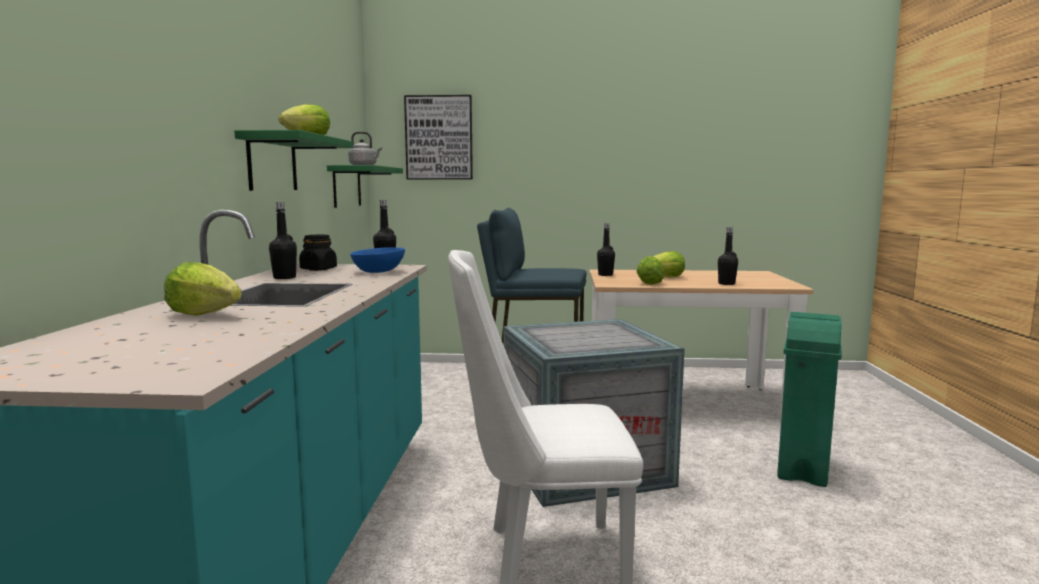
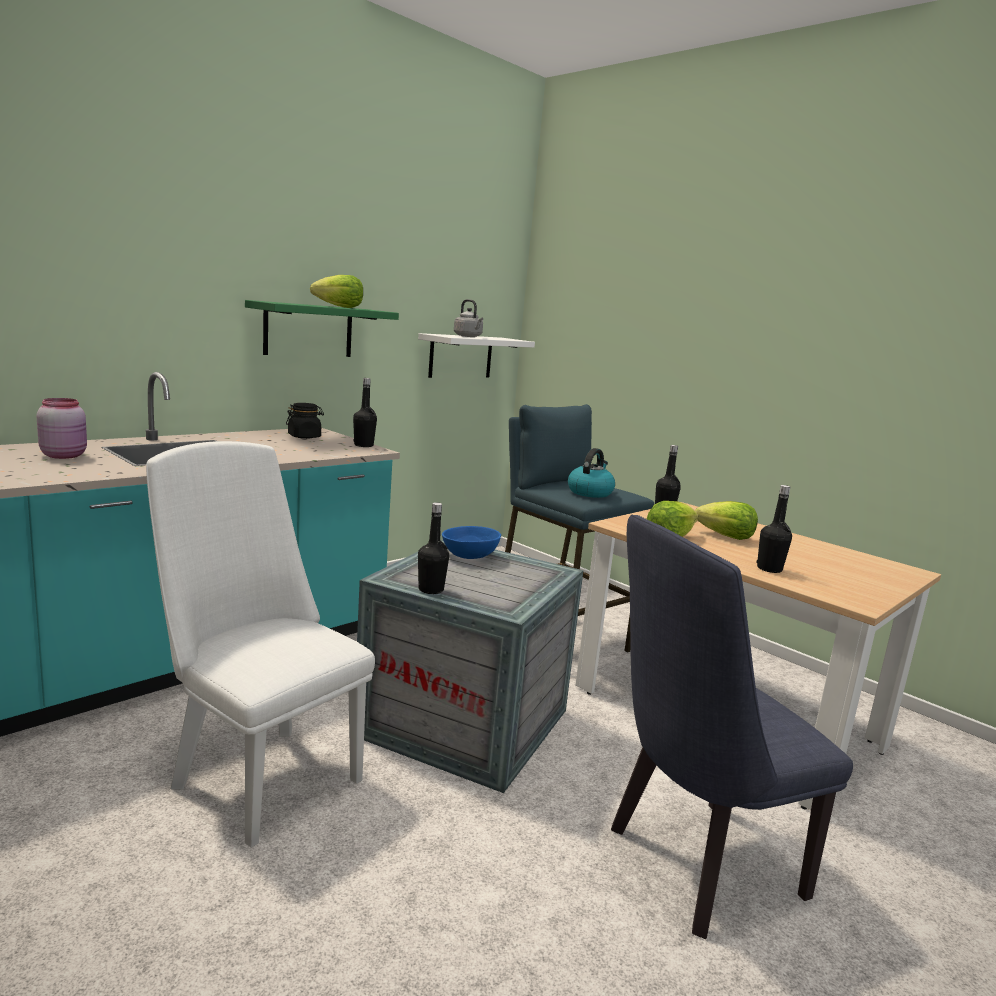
camera: 40 degrees right, 5 degrees up
lettuce [164,262,242,316] -> pink jar [37,398,87,459]
black bottle [269,202,297,279] -> black bottle moved to [418,502,449,594]
green shelf [327,165,403,208] -> white shelf [418,333,535,378]
blue bowl [350,248,405,273] -> blue bowl moved to [442,526,501,559]
picture [404,95,473,179] -> none
green trash can [777,312,842,487] -> blue chair [611,515,853,939]
none -> kettle [568,448,615,498]

